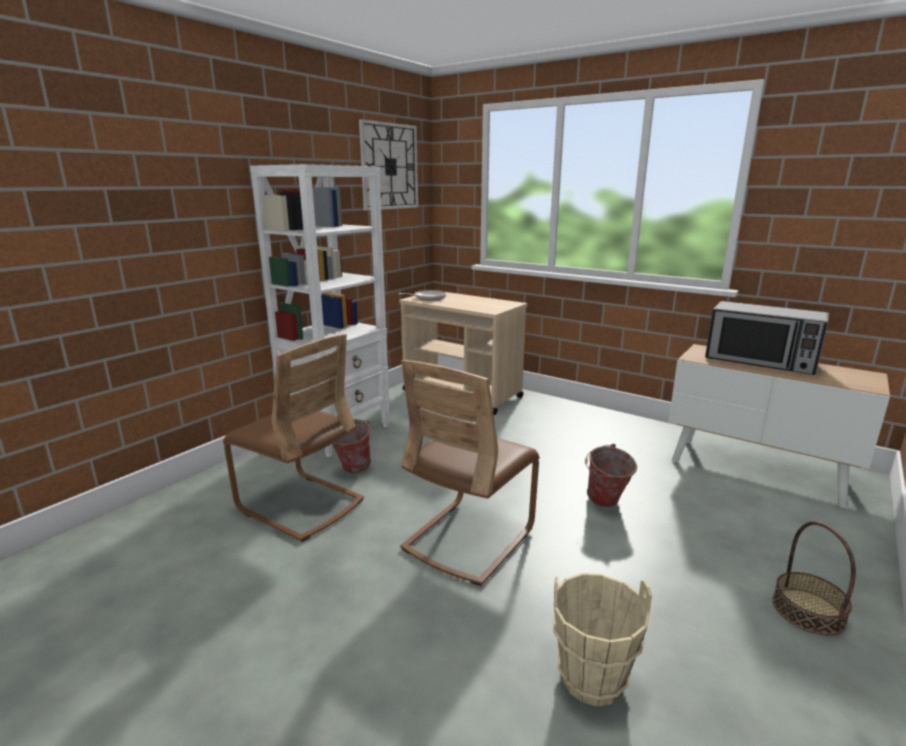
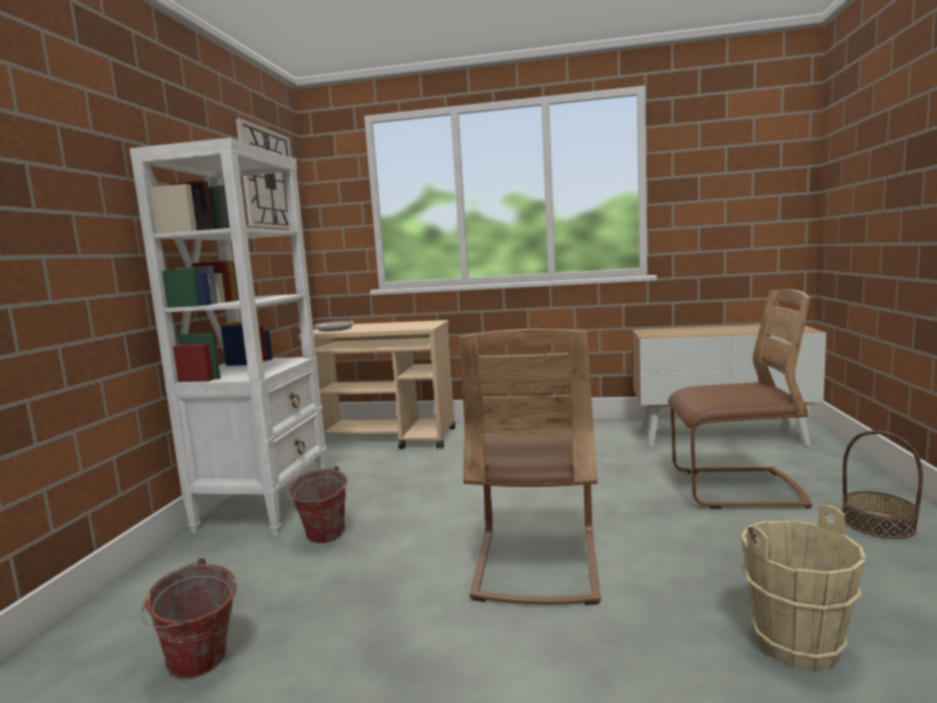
camera: 25 degrees left, 10 degrees down
brown chair [223,334,364,542] -> brown chair moved to [668,289,812,509]
bucket [585,444,637,507] -> bucket moved to [141,558,237,678]
microwave [705,301,829,375] -> none

